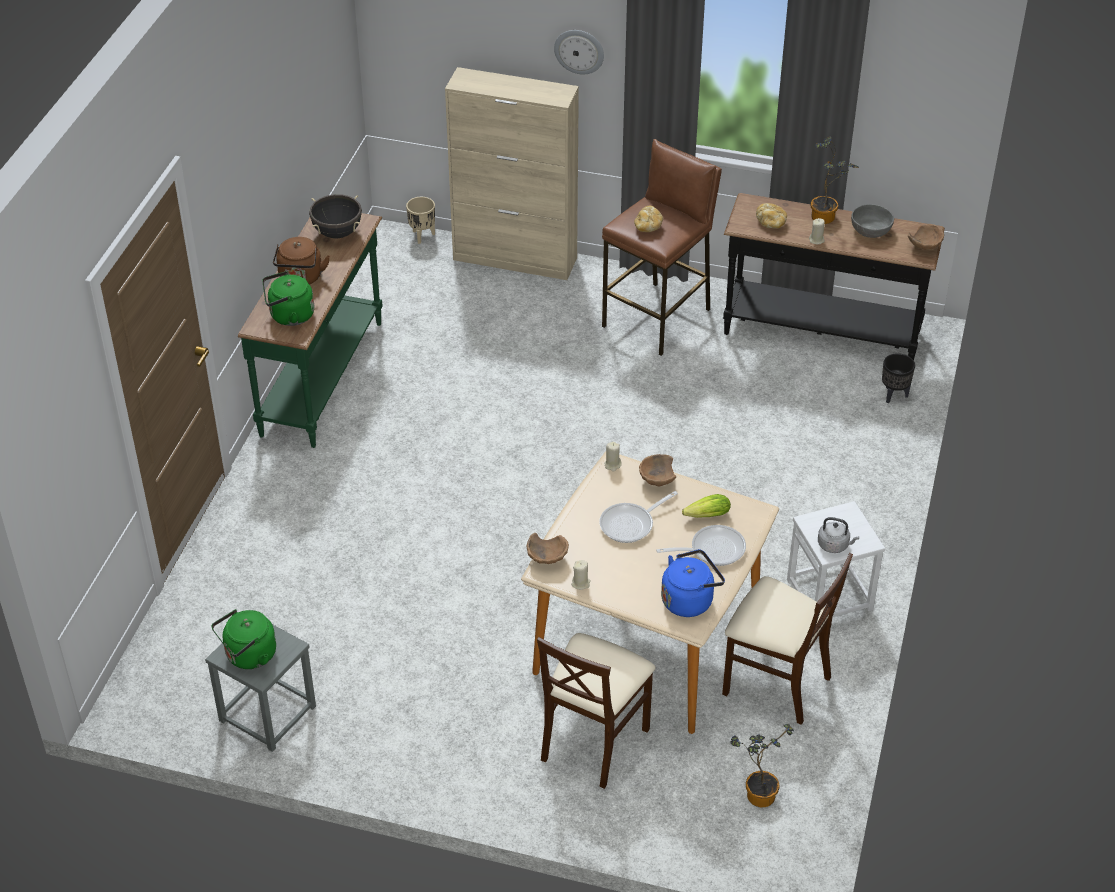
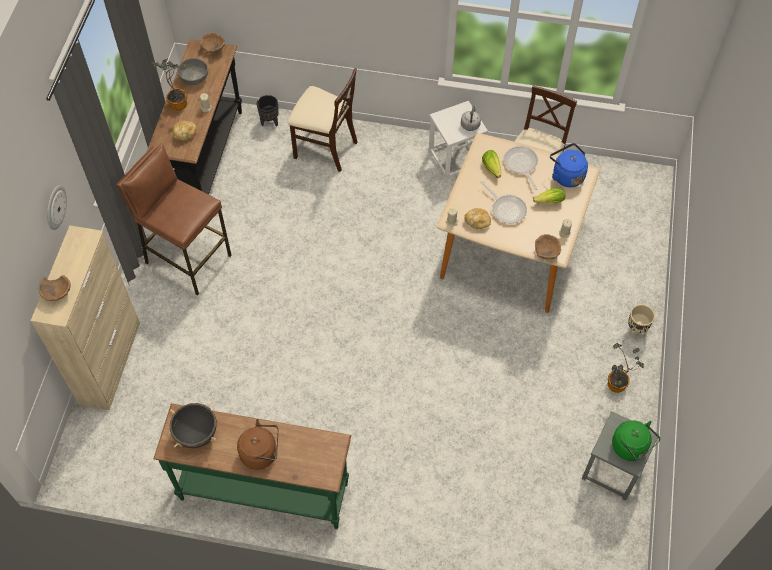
camera: 95 degrees left, 15 degrees up
green kettle [262,271,314,326] -> none
beige planter [406,197,435,244] -> beige planter moved to [628,304,655,338]
beige chair [537,633,656,789] -> beige chair moved to [287,68,357,172]
bread [634,206,663,232] -> bread moved to [464,208,491,229]
brown bowl [639,454,676,487] -> brown bowl moved to [39,275,71,301]
potted plant [730,724,794,807] -> potted plant moved to [608,343,644,393]
none -> lettuce [533,188,566,203]

